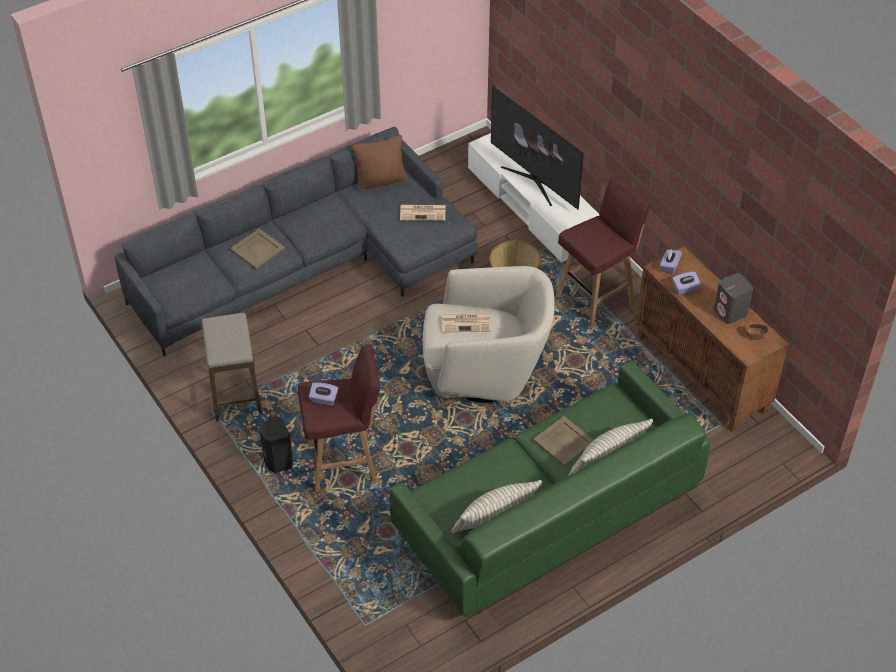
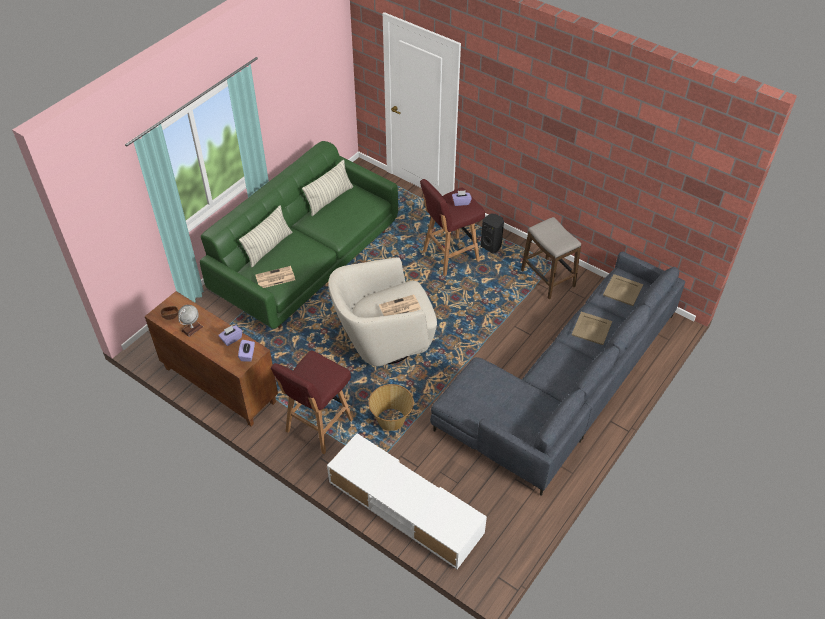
camera: 160 degrees right, 0 degrees up
brown pillow [352,135,408,191] -> none
newspaper [400,205,445,221] -> newspaper moved to [255,266,295,288]
television [491,86,584,210] -> none
beige tray [533,416,593,466] -> beige tray moved to [603,274,643,306]
grey speaker [714,273,753,324] -> globe [178,305,203,337]

